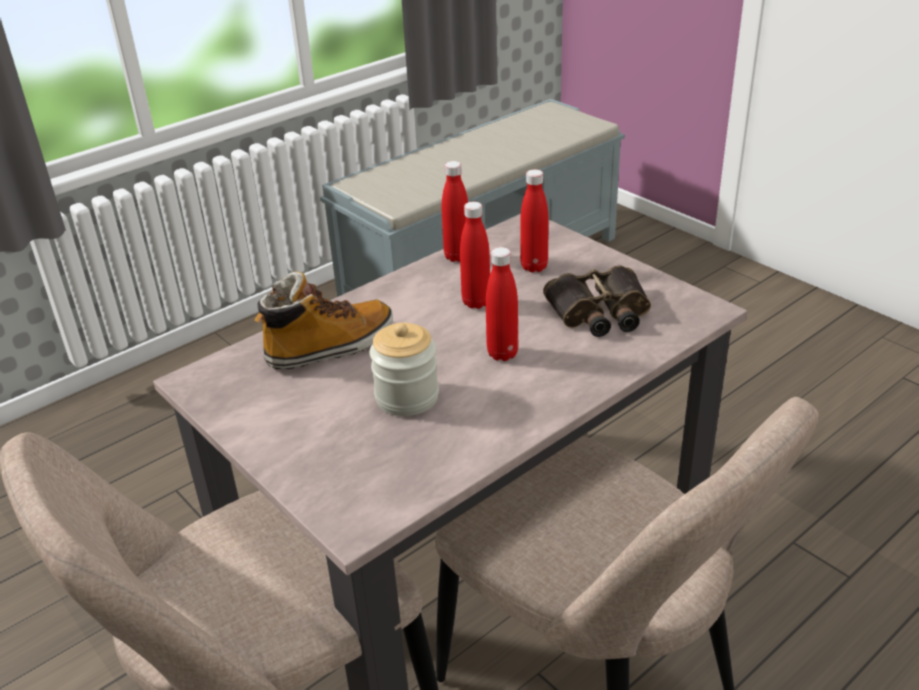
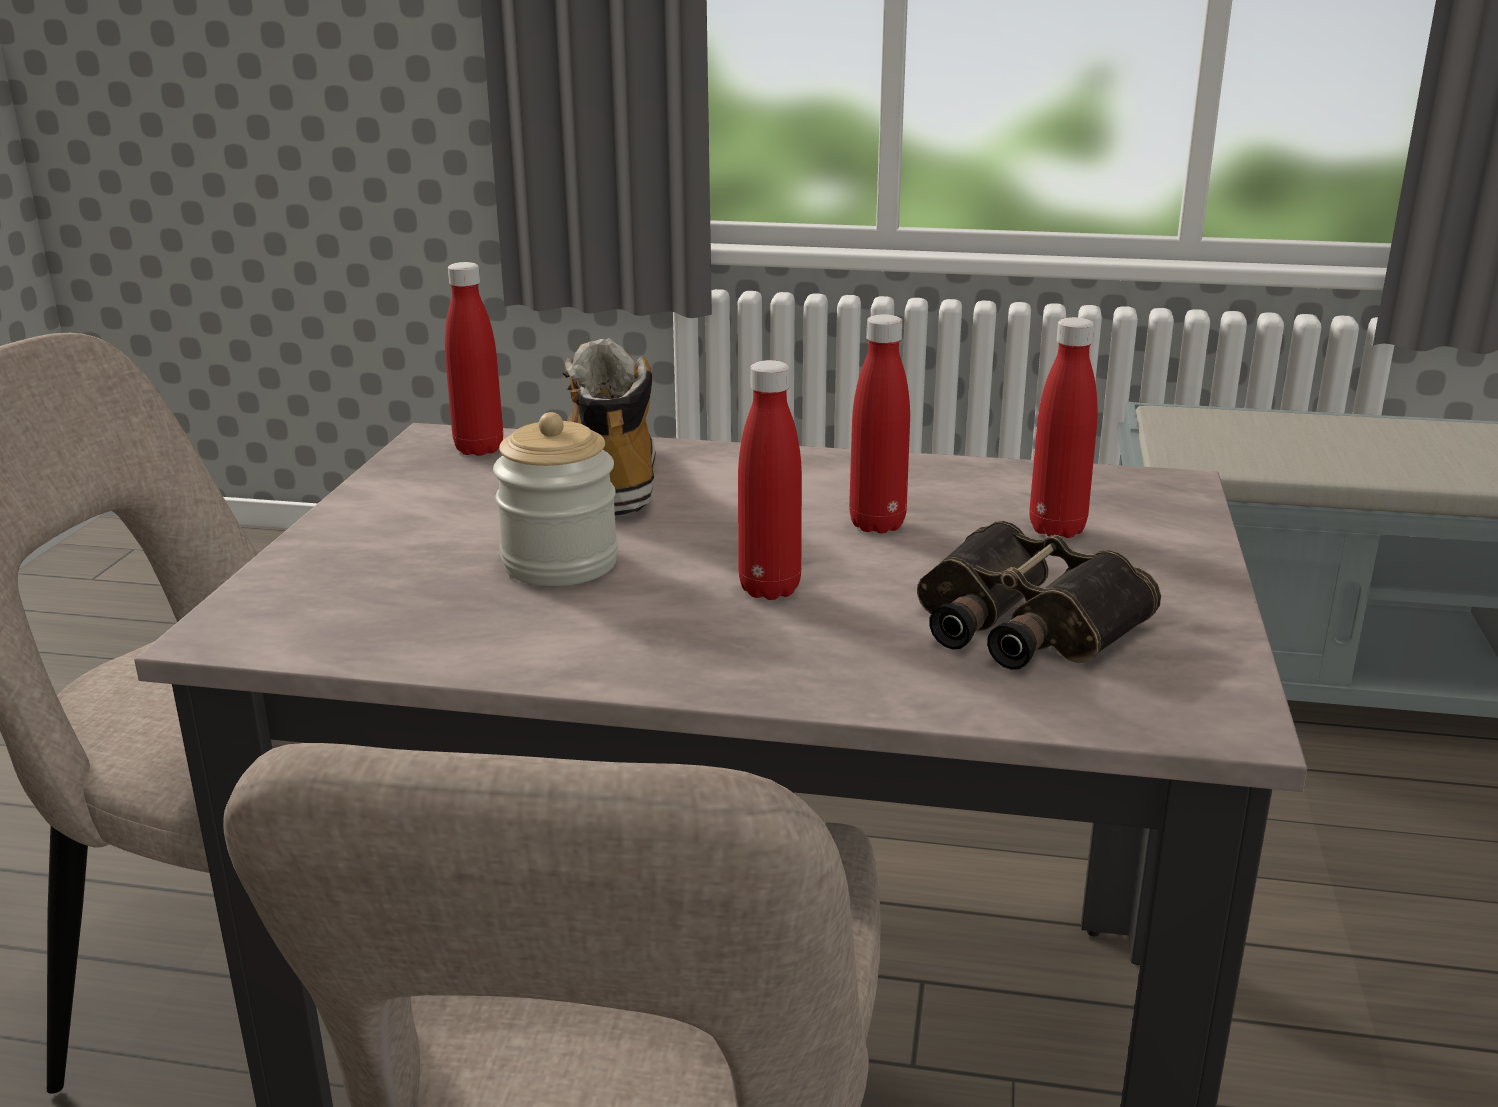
camera: 50 degrees right, 10 degrees down
boot [254,271,393,369] -> boot turned 120 degrees counterclockwise [562,338,656,516]
red bottle [442,161,468,262] -> red bottle moved to [445,262,503,456]

